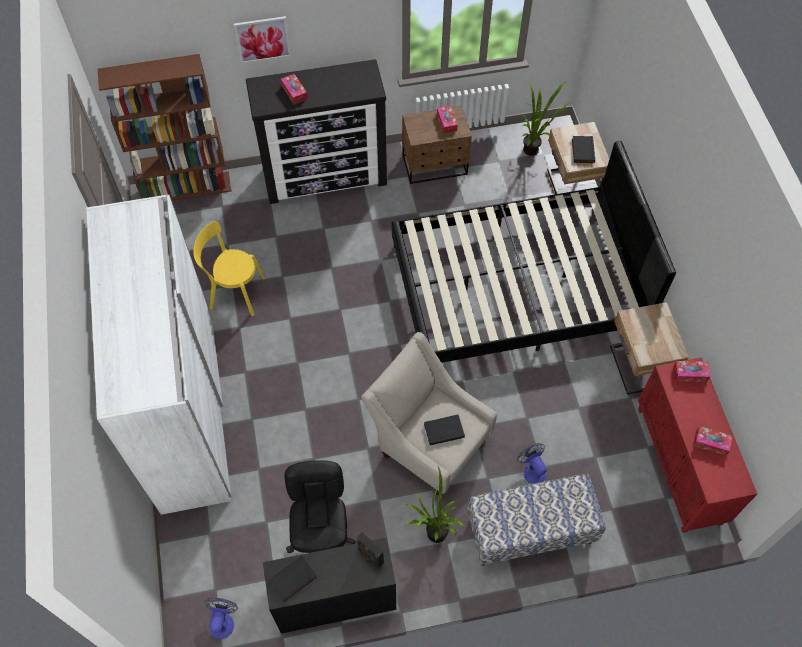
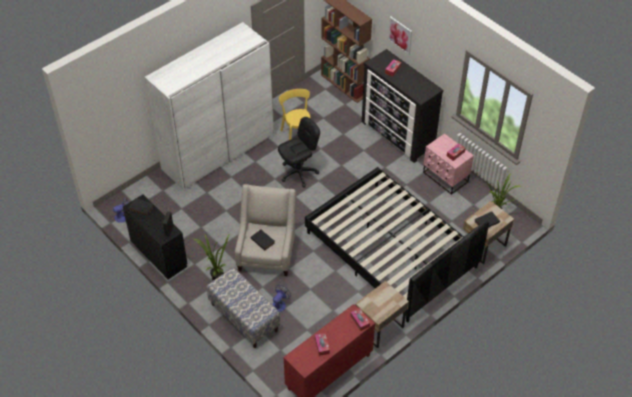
camera: 60 degrees right, 10 degrees down
black office chair [284,460,358,553] -> black office chair moved to [278,117,320,187]
brown nightstand [402,106,472,184] -> pink nightstand [423,133,474,195]

